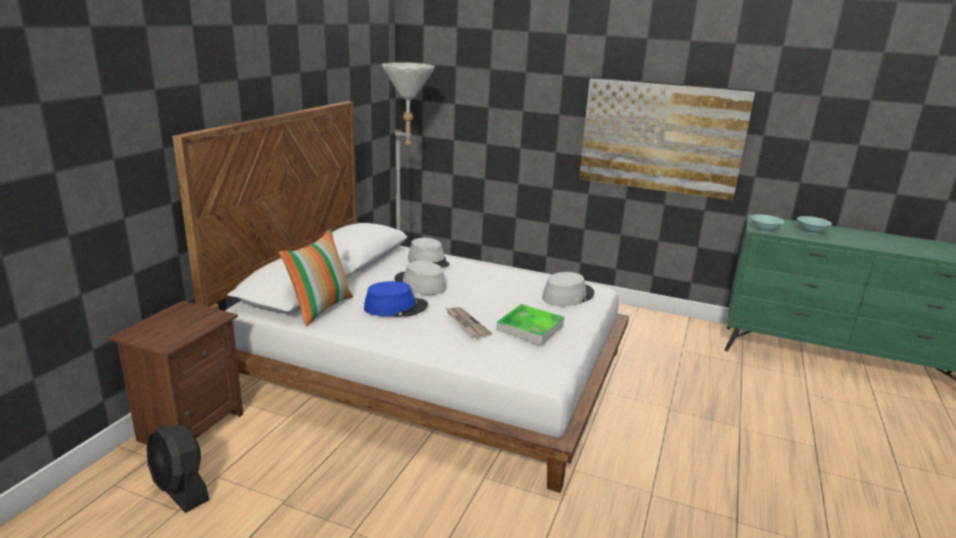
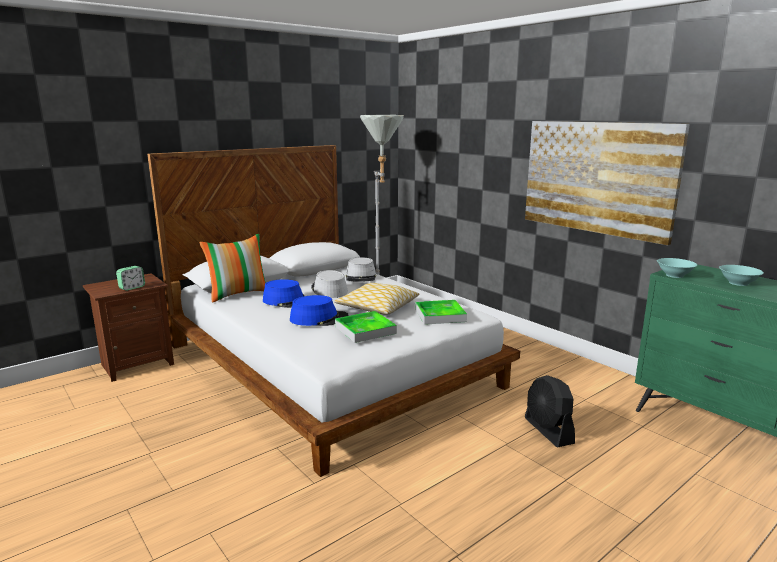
camera: 30 degrees right, 5 degrees down
black fan [147,426,209,513] -> black fan moved to [525,375,575,448]
newspaper [446,307,492,338] -> blue hat [290,295,349,326]
grey hat [542,272,594,306] -> tray [415,300,467,325]
none -> alarm clock [116,266,145,291]
none -> pillow [334,283,419,315]

